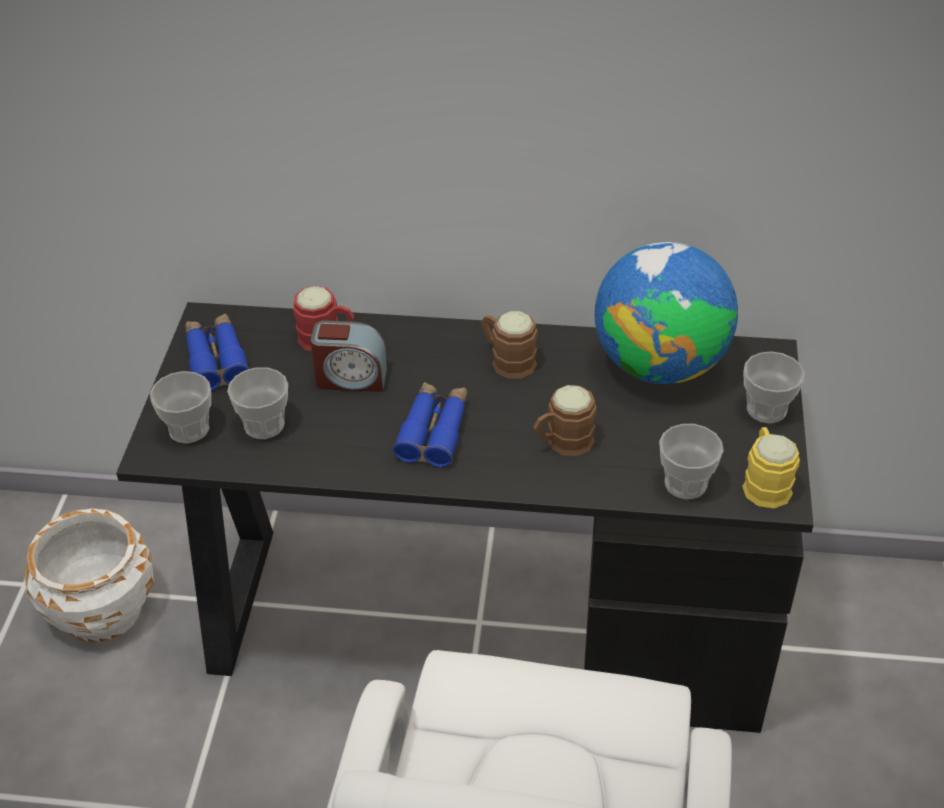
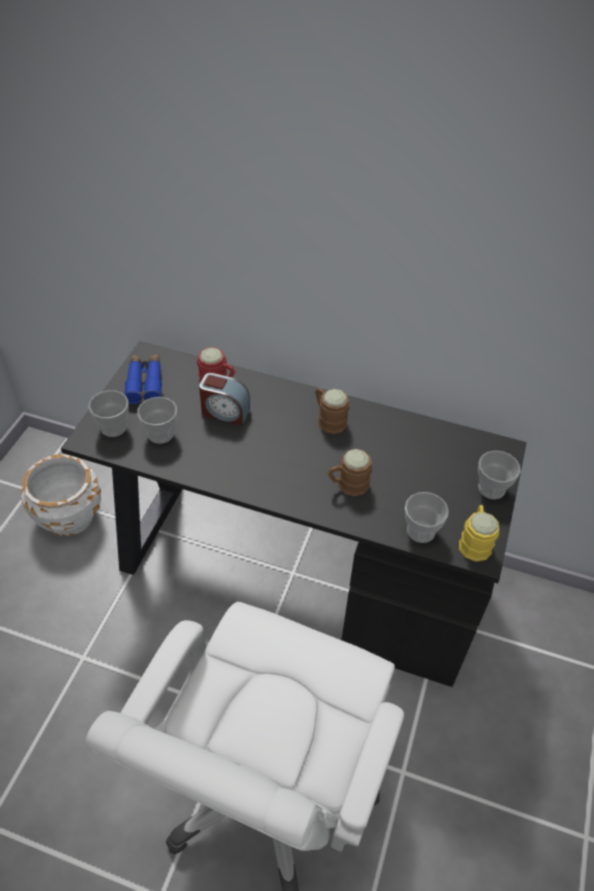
camera: 10 degrees right, 5 degrees up
blue binoculars [393,382,467,467] -> none
globe [594,242,738,384] -> none

